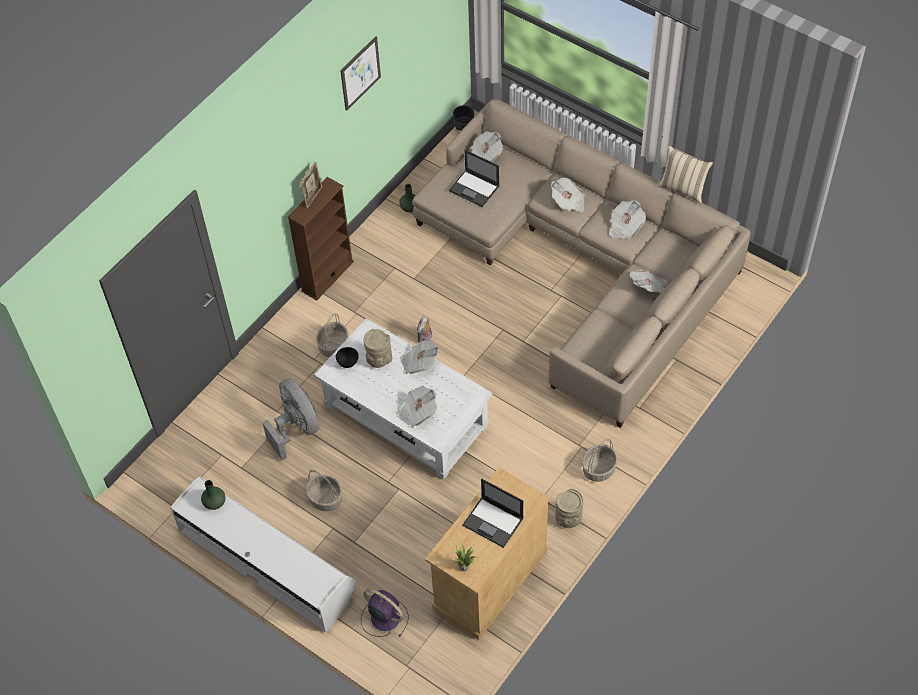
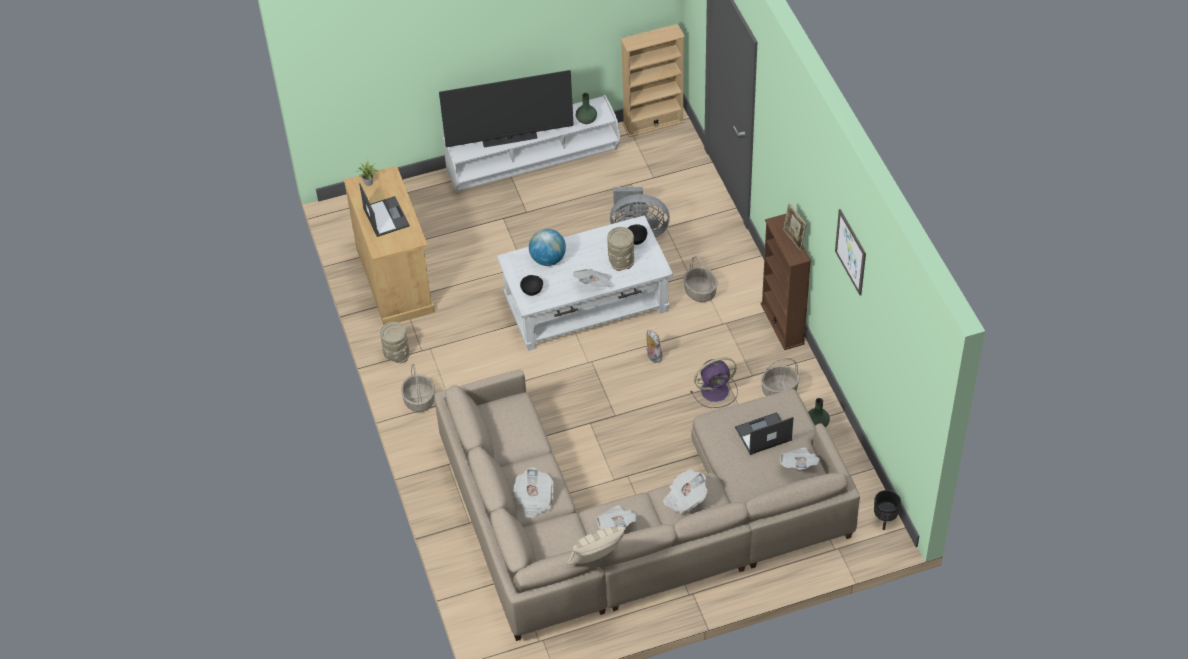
camera: 125 degrees right, 5 degrees down
basket [305,470,342,511] -> basket moved to [761,358,800,396]
purple fan [361,589,409,637] -> purple fan moved to [690,357,738,408]
newspaper [396,386,437,428] -> globe [529,229,566,266]
laptop [463,479,524,548] -> laptop turned 90 degrees clockwise [359,184,410,237]
none -> television [439,70,574,147]
none -> black bowl [520,275,543,296]
none -> beige bookcase [620,24,685,137]

